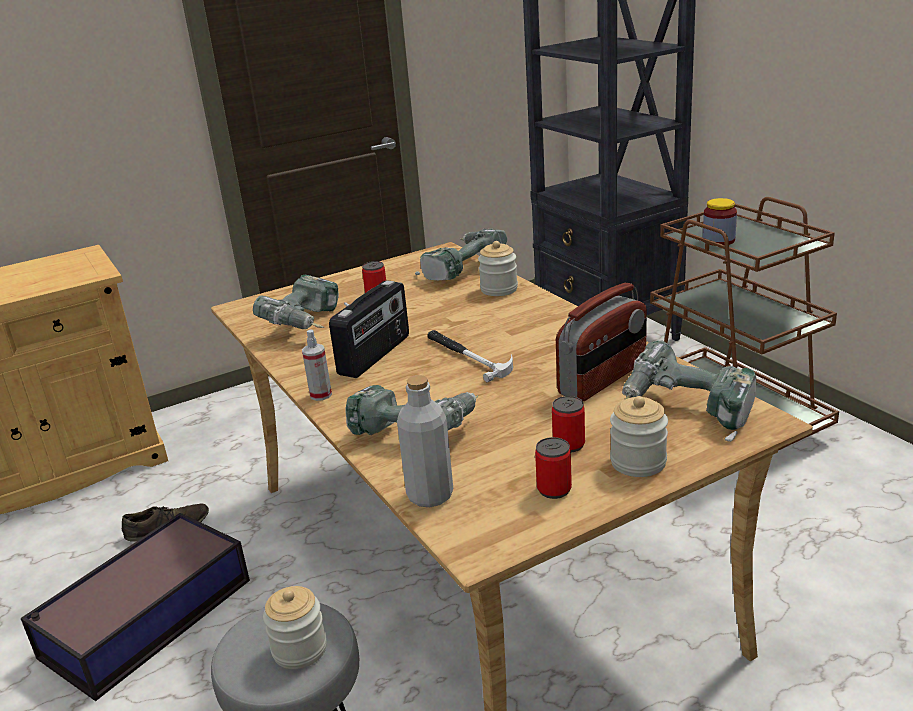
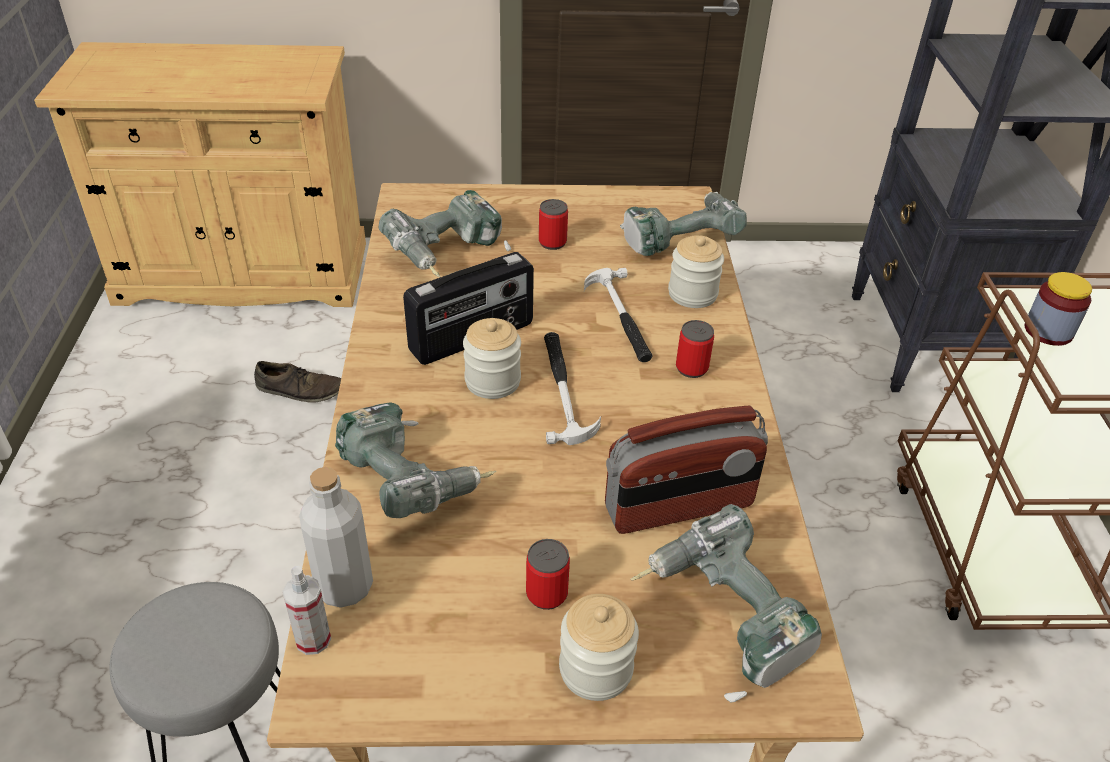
camera: 25 degrees right, 15 degrees up
storage box [21,513,250,701] -> none
jar [263,586,327,669] -> jar moved to [463,318,521,399]
spray bottle [302,329,332,401] -> spray bottle moved to [282,566,331,655]
can [535,437,572,499] -> can moved to [676,320,714,378]
none -> hammer [584,268,653,362]

